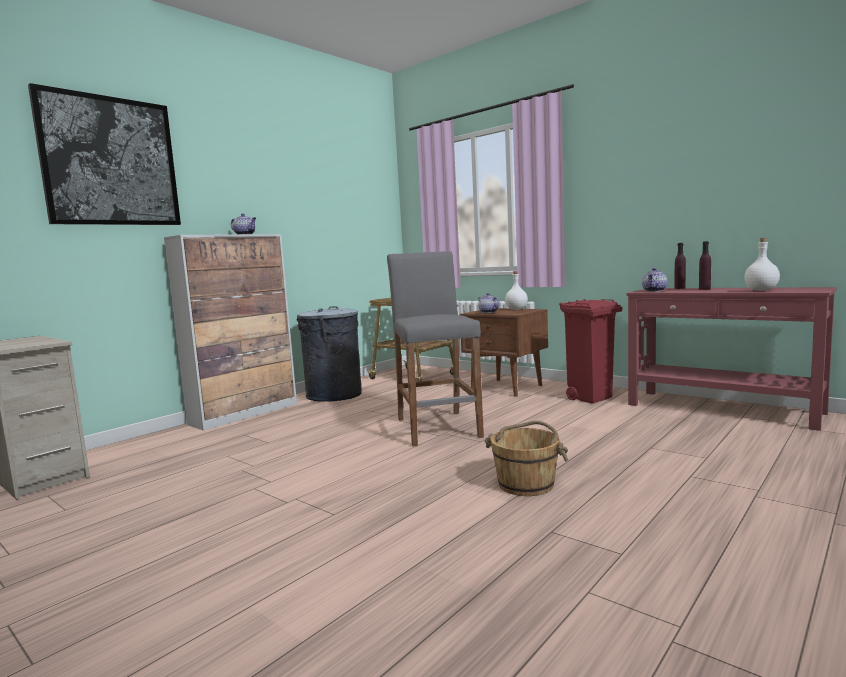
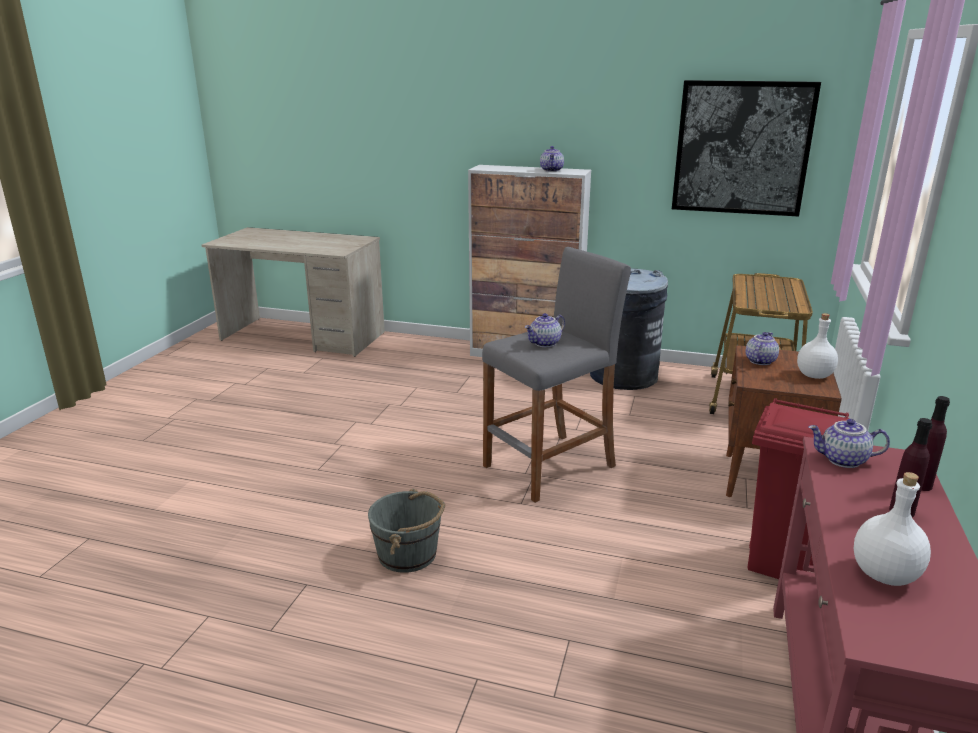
camera: 65 degrees right, 15 degrees up
picture [28,83,181,225] -> picture moved to [672,80,821,217]
brown bucket [484,421,568,496] -> grey bucket [368,489,445,573]
none -> teapot [525,313,565,347]

